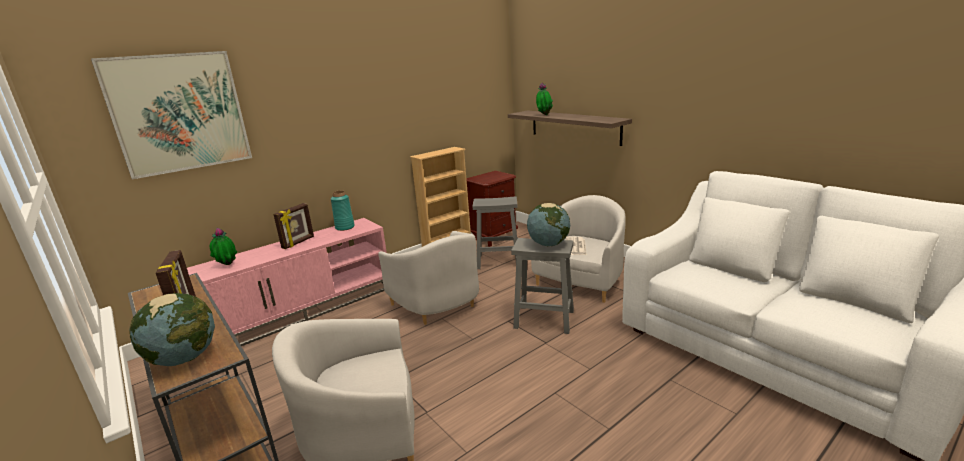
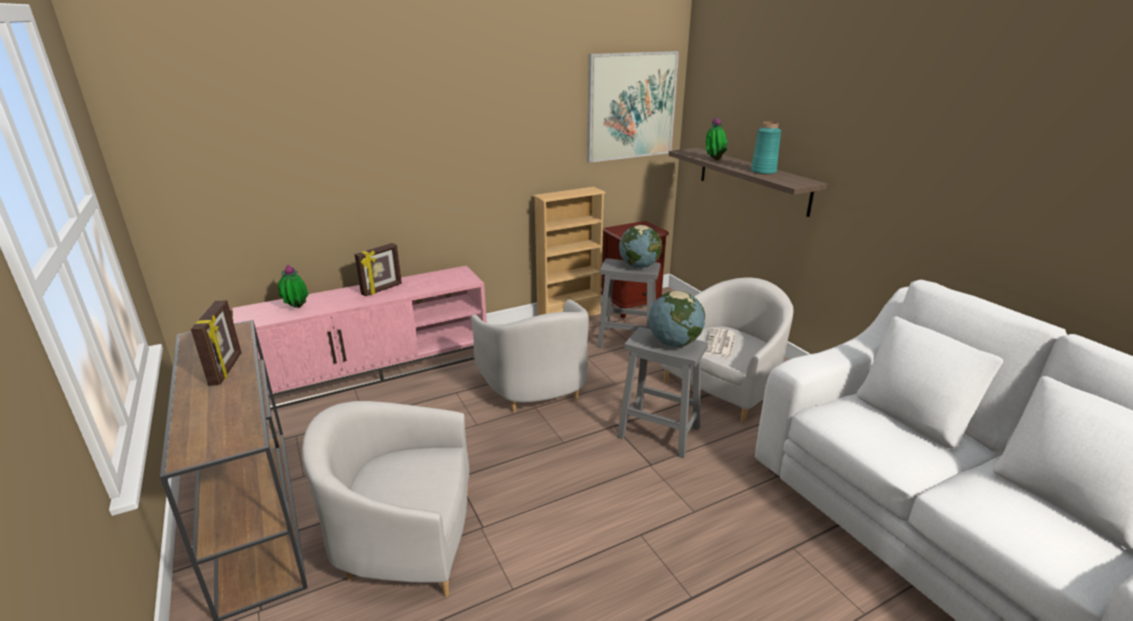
camera: 10 degrees right, 5 degrees up
picture [91,51,252,179] -> picture moved to [587,51,679,163]
globe [129,293,215,366] -> globe moved to [619,225,662,268]
turquoise vase [331,191,355,231] -> turquoise vase moved to [751,122,781,174]

